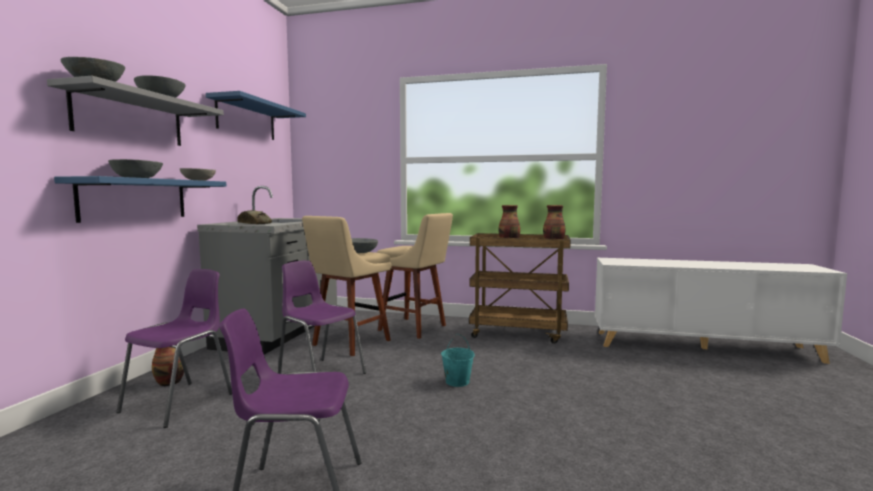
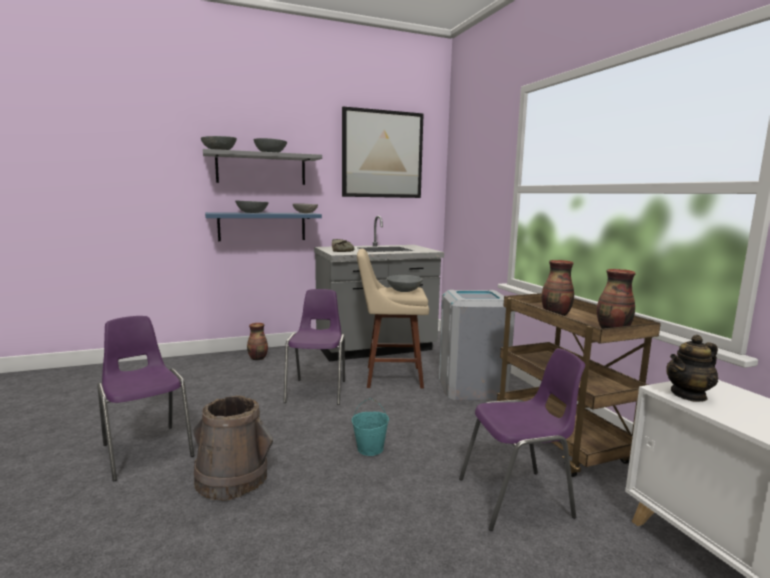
camera: 55 degrees right, 5 degrees up
purple chair [116,269,232,428] -> purple chair moved to [459,348,585,531]
blue shelf [206,91,306,140] -> picture [342,106,424,198]
beige stool [377,213,453,339] -> grey trash can [438,290,515,401]
none -> brown bucket [194,395,273,501]
none -> teapot [666,335,718,402]

